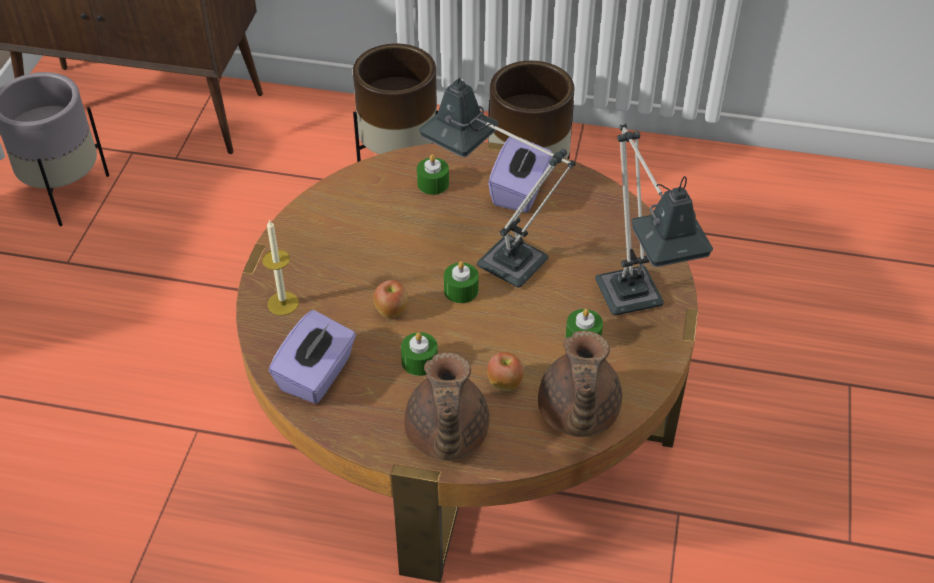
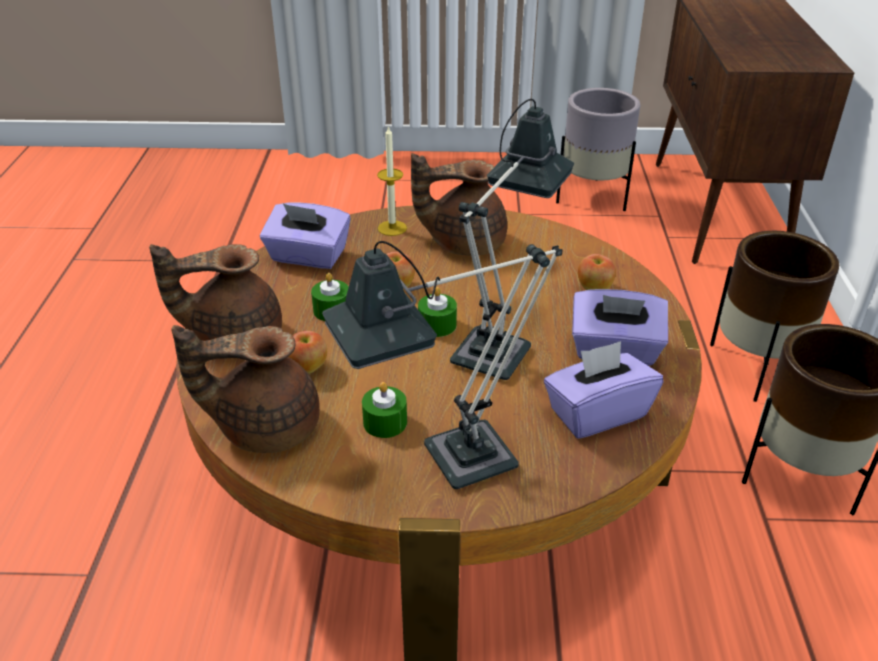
camera: 80 degrees right, 10 degrees down
green candle [417,155,449,195] -> apple [578,254,616,290]
none -> brown teapot [411,153,507,256]
none -> purple tissue box [544,341,663,439]

